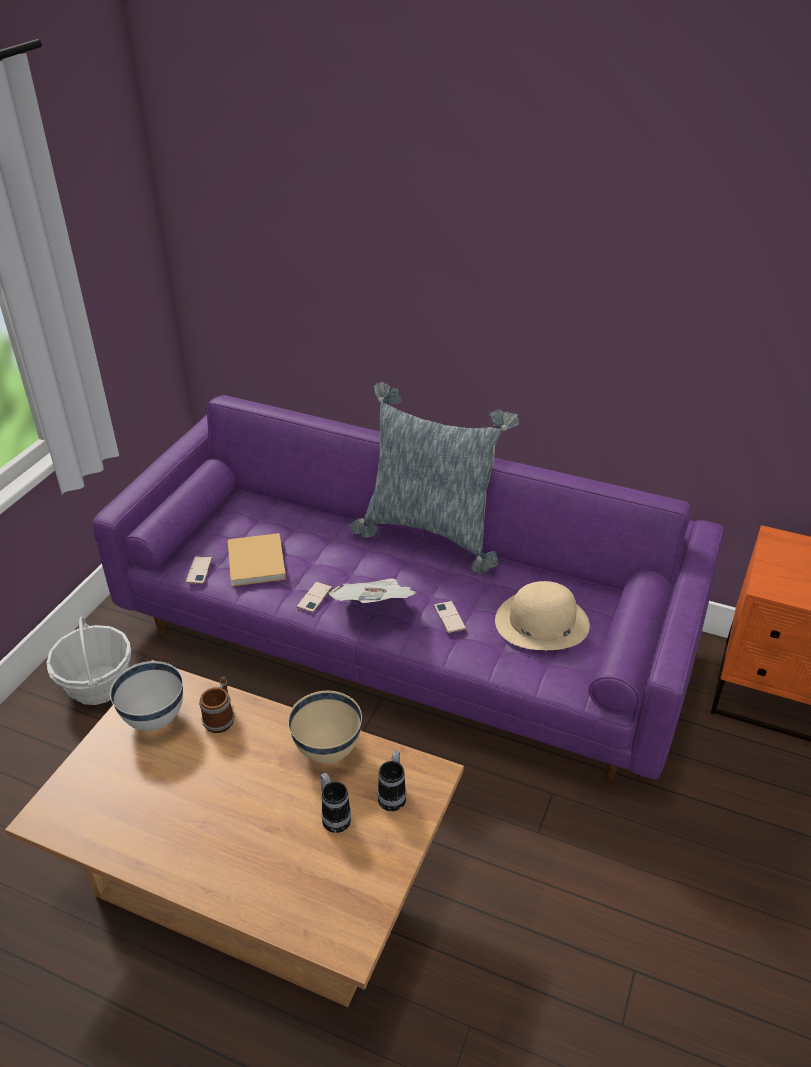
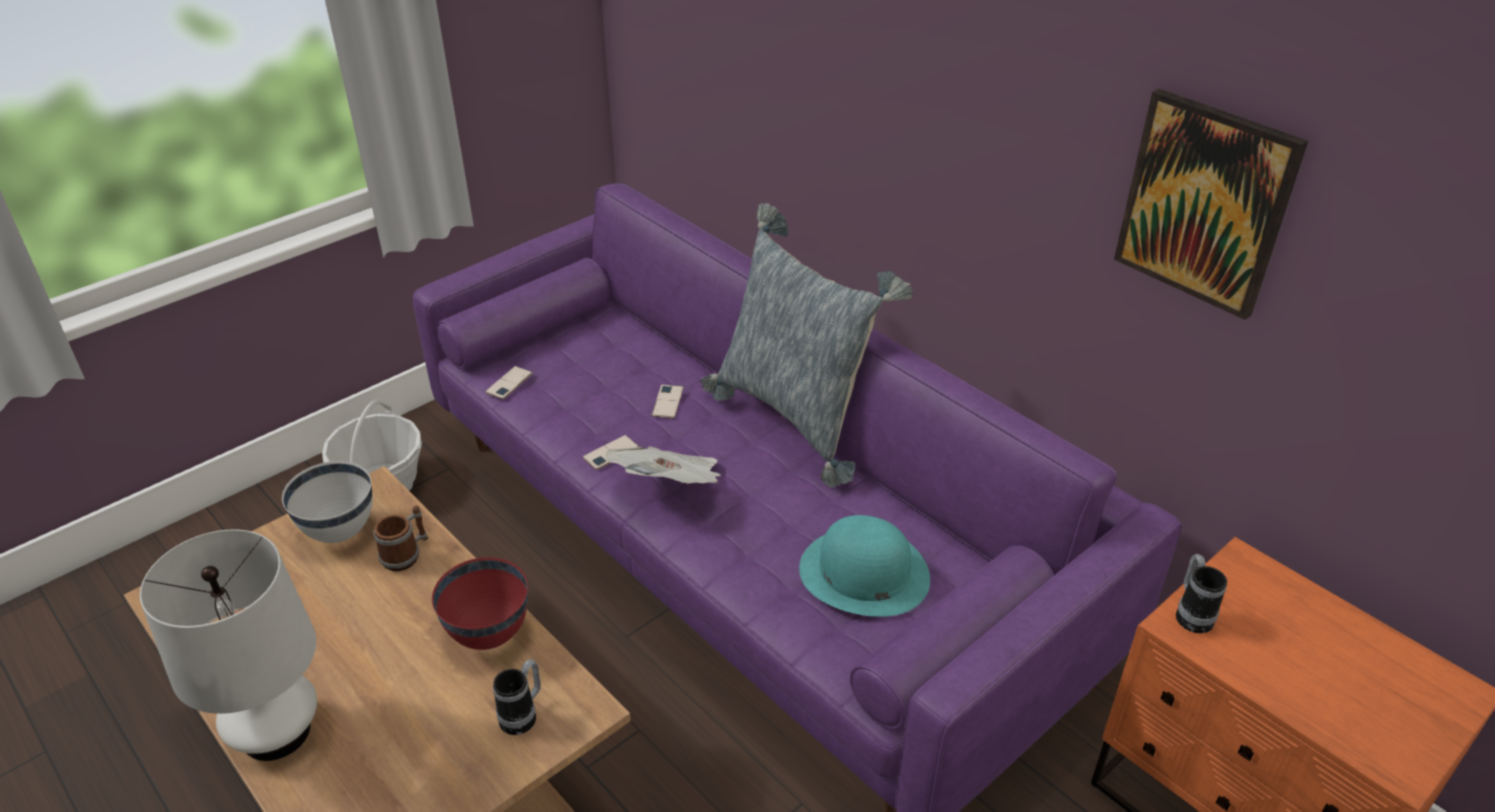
camera: 25 degrees right, 0 degrees up
beige book [228,533,286,586] -> none
beige bowl [288,691,362,764] -> red bowl [432,557,528,650]
mug [320,773,351,833] -> mug moved to [1176,554,1227,633]
phone [434,601,466,633] -> phone moved to [652,385,684,418]
beige hat [495,581,590,650] -> turquoise hat [799,515,930,617]
none -> white table lamp [140,529,317,761]
none -> picture [1114,89,1308,320]

